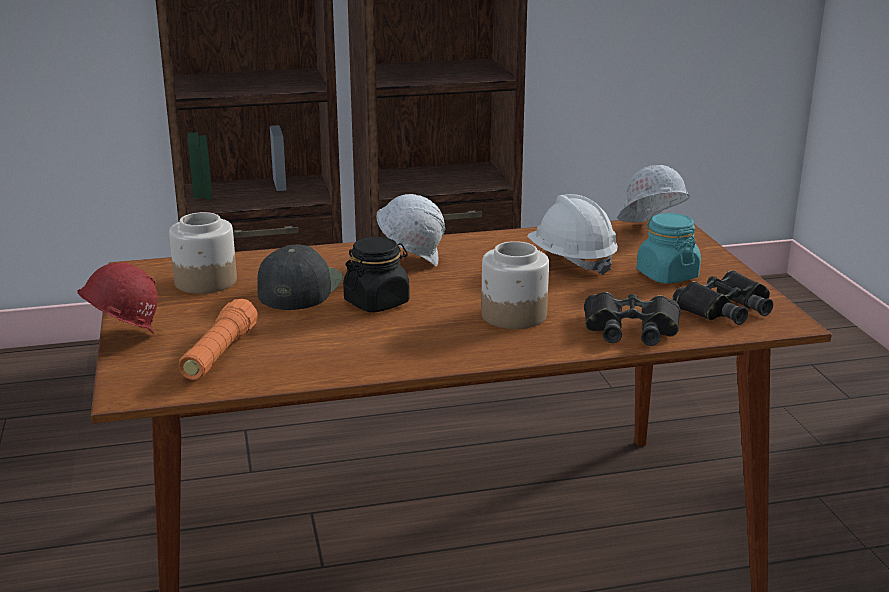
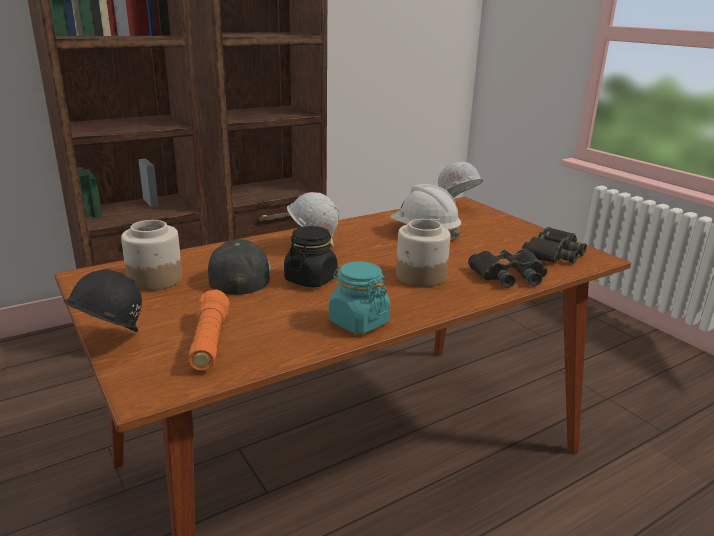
camera: 20 degrees left, 0 degrees up
red hard hat [77,262,158,334] -> black hard hat [63,269,142,333]
turquoise jar [637,213,701,284] -> turquoise jar moved to [329,261,390,334]

